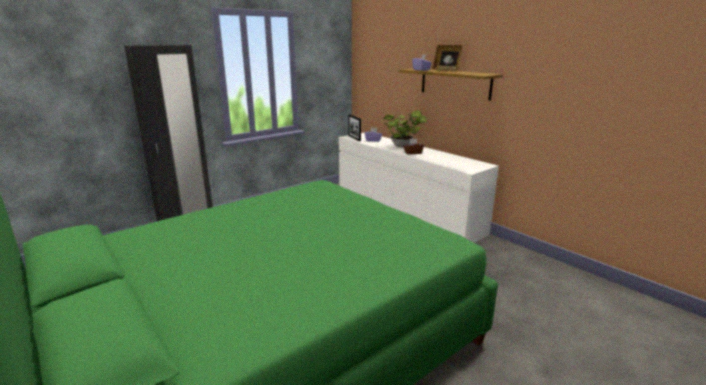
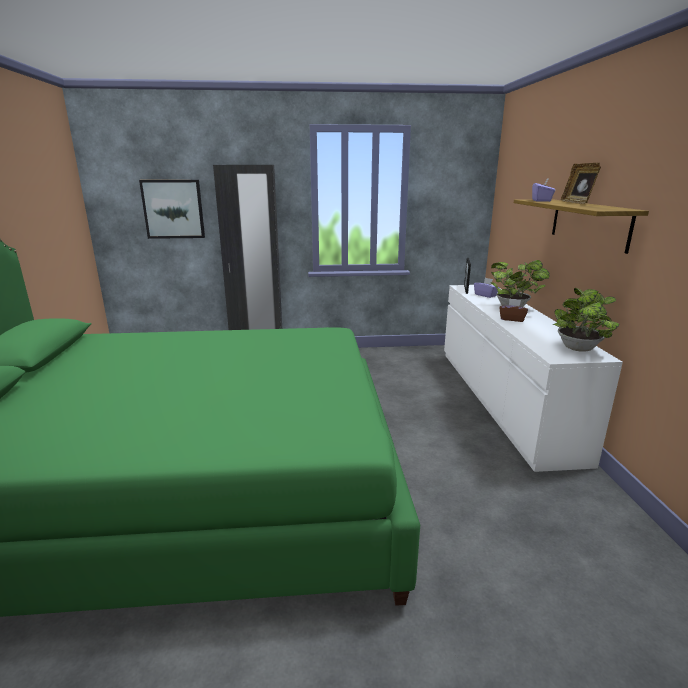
camera: 35 degrees right, 0 degrees up
none -> picture [139,180,205,239]
none -> potted plant [553,288,620,352]

